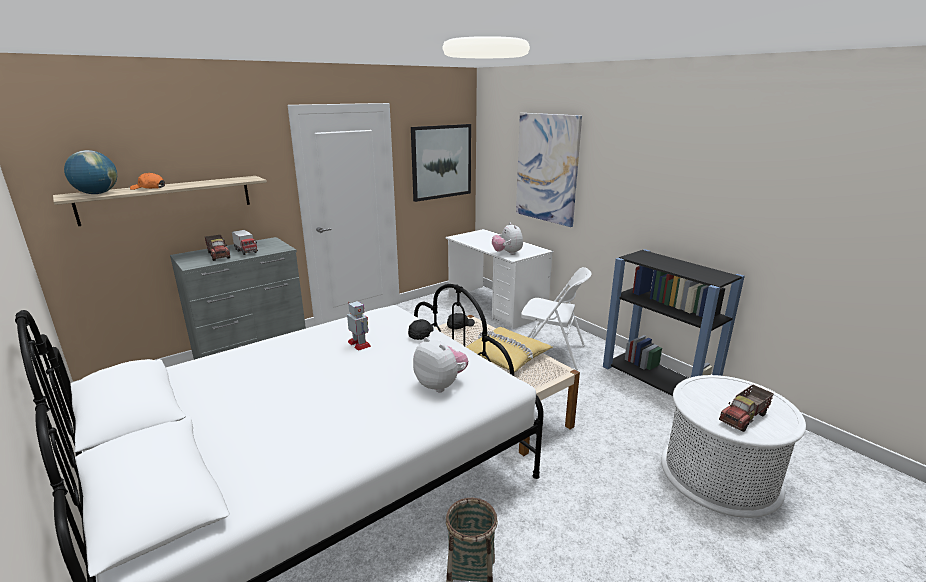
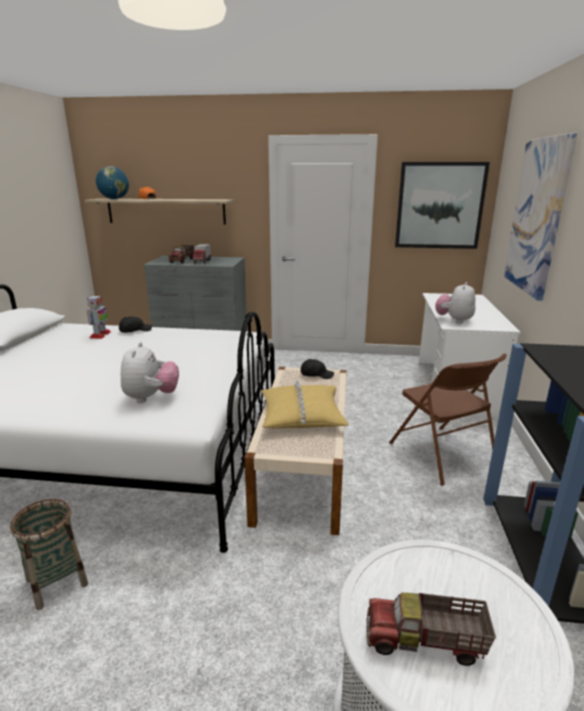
camera: 45 degrees right, 0 degrees up
toy robot [347,301,371,351] -> toy robot moved to [87,294,111,339]
black cap [408,319,434,340] -> black cap moved to [119,316,152,333]
white chair [521,267,591,370] -> brown chair [389,354,507,486]

